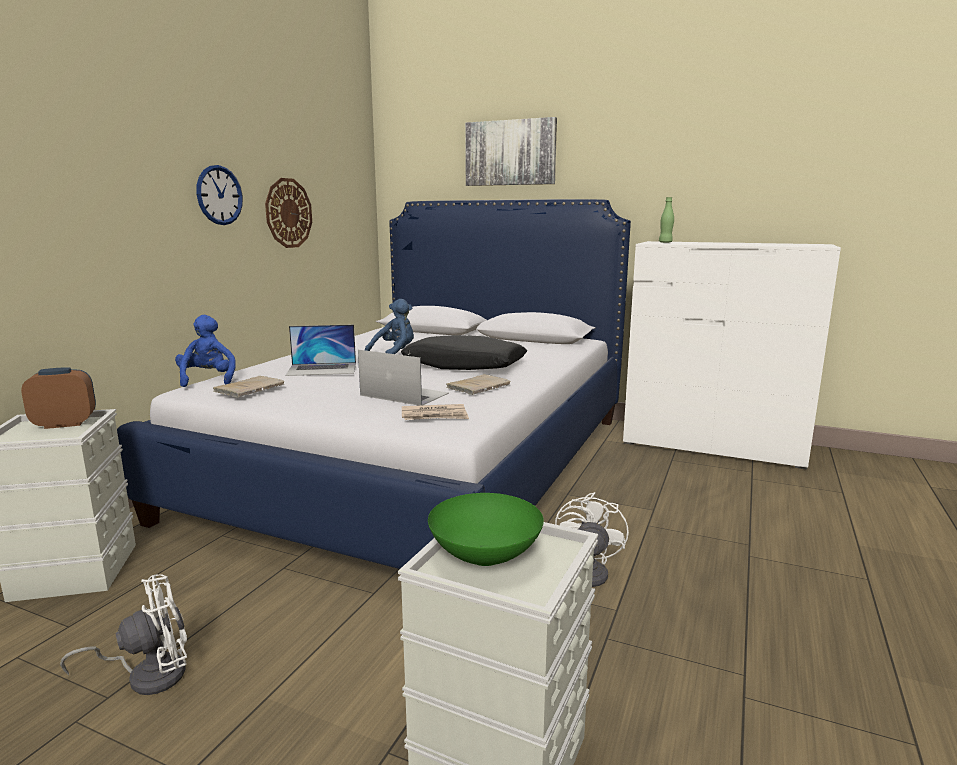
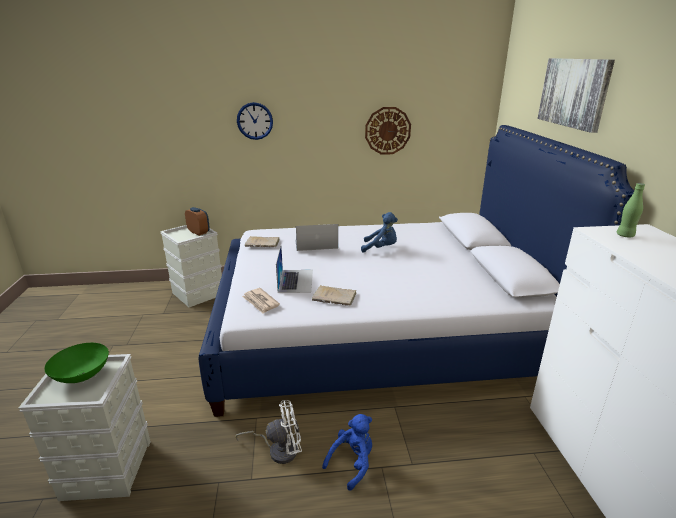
camera: 60 degrees right, 10 degrees up
white fan [60,574,187,695] -> none
blue plush toy [175,315,236,387] -> blue plush toy moved to [322,414,372,491]
wall clock [196,165,243,225] -> wall clock moved to [237,102,273,140]
laptop [286,324,356,376] -> laptop turned 120 degrees clockwise [295,224,338,251]
black pillow [401,335,527,370] -> none

